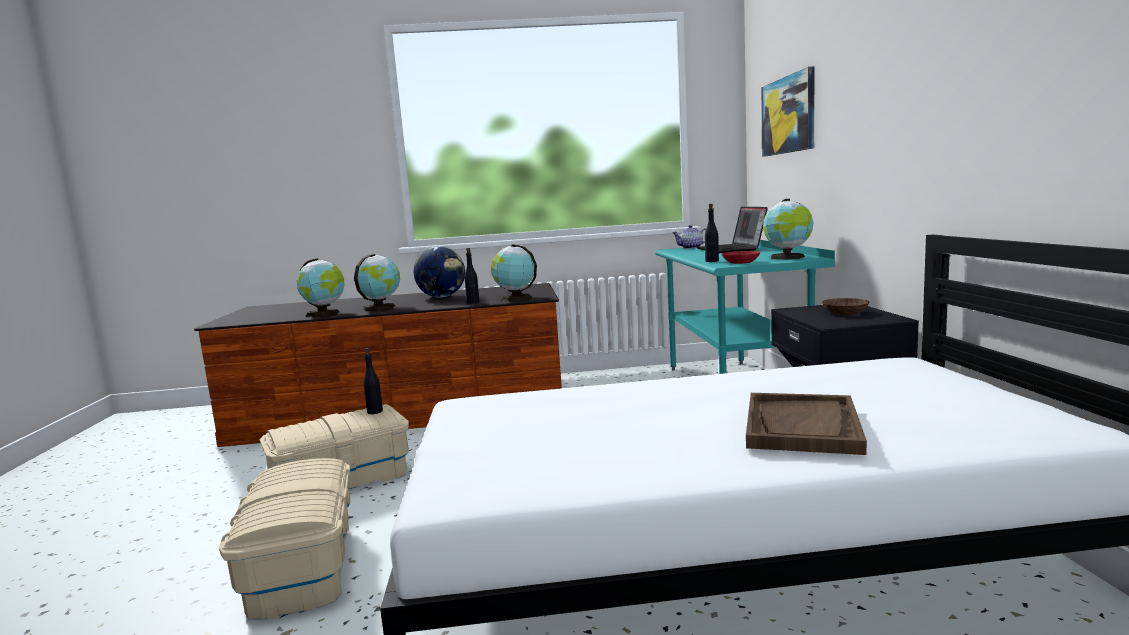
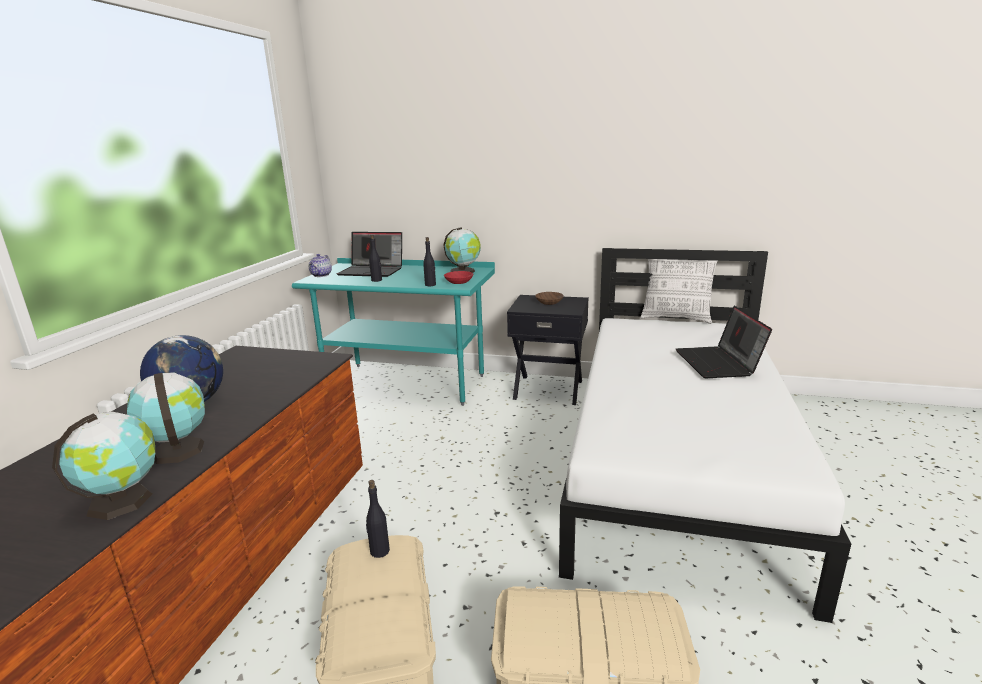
camera: 70 degrees left, 10 degrees up
black bottle [465,248,480,304] -> black bottle moved to [369,234,382,282]
globe [491,244,537,301] -> none
brown tray [746,393,867,455] -> laptop [676,306,772,378]
picture [761,66,814,157] -> none
none -> pillow [641,259,718,324]

